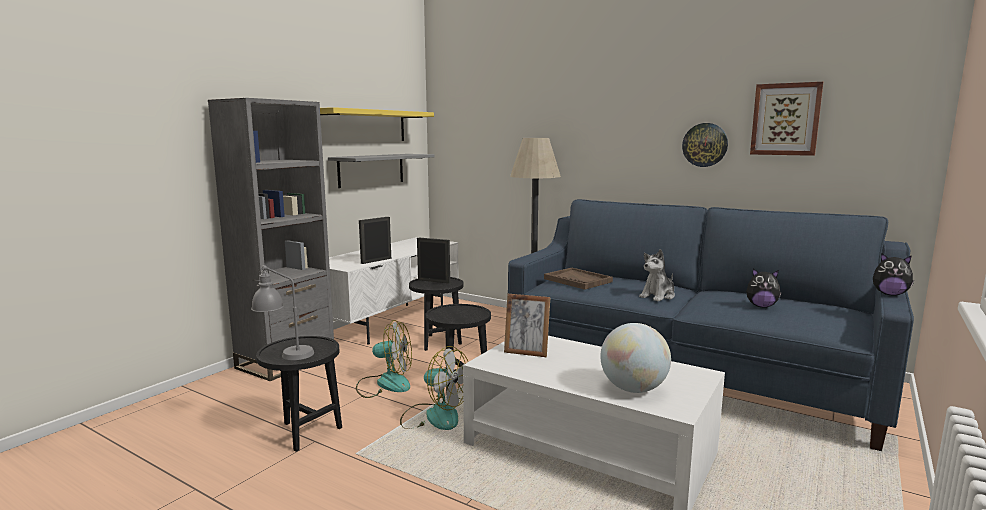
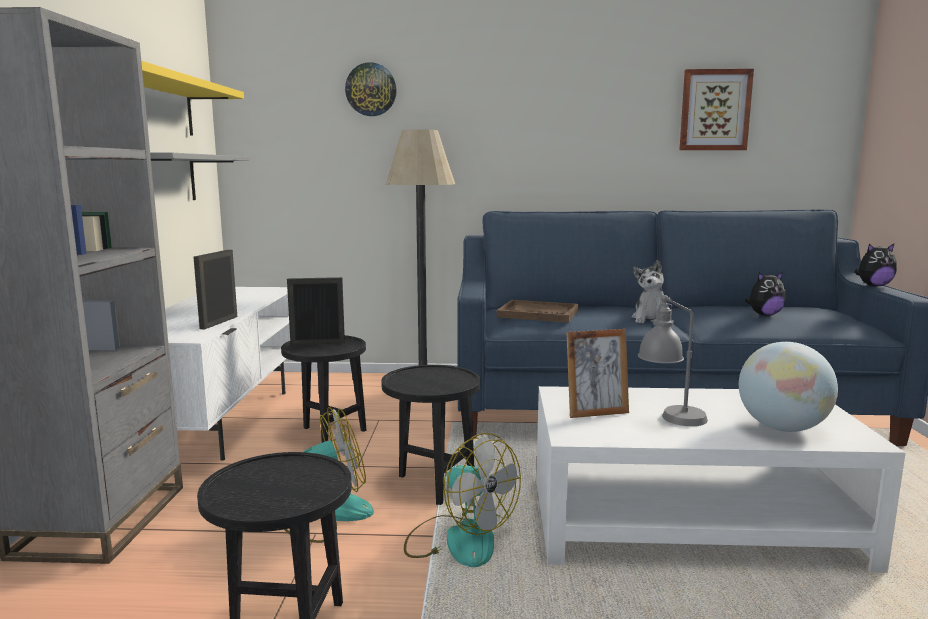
camera: 30 degrees left, 0 degrees up
grey table lamp [251,265,314,360] -> grey table lamp moved to [638,295,708,426]
fan [400,346,468,430] -> fan turned 45 degrees clockwise [404,433,521,567]
wall clock [682,123,728,167] -> wall clock moved to [345,62,397,116]

